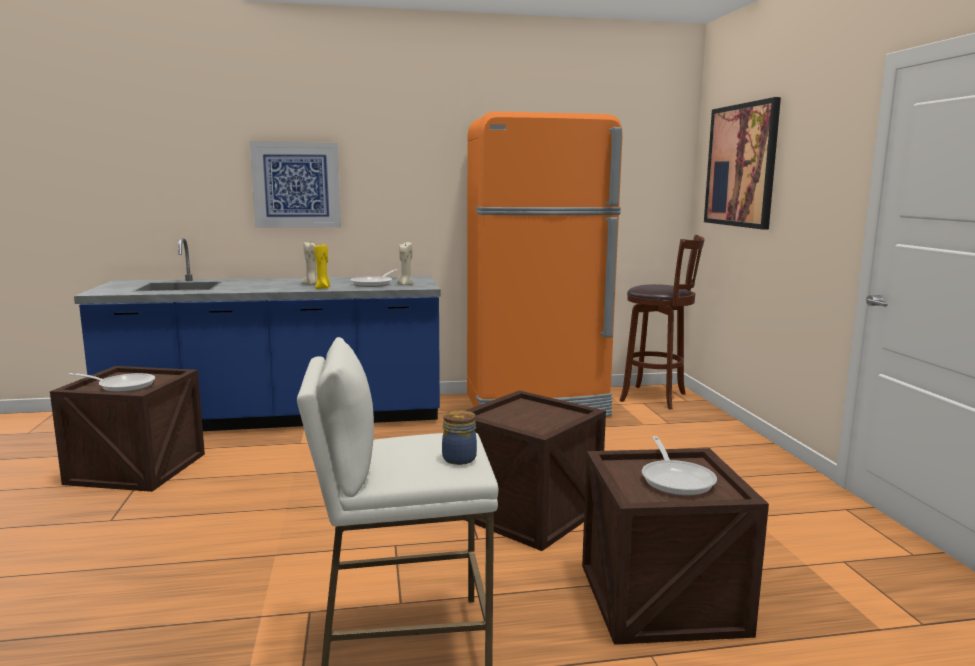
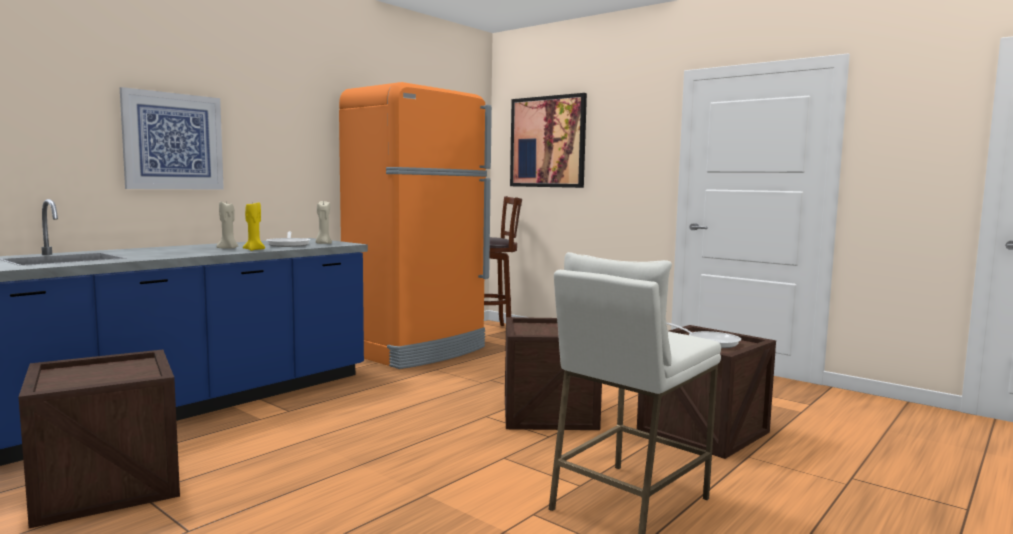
camera: 40 degrees left, 5 degrees down
frying pan [69,373,155,392] -> none
jar [442,410,477,465] -> none

